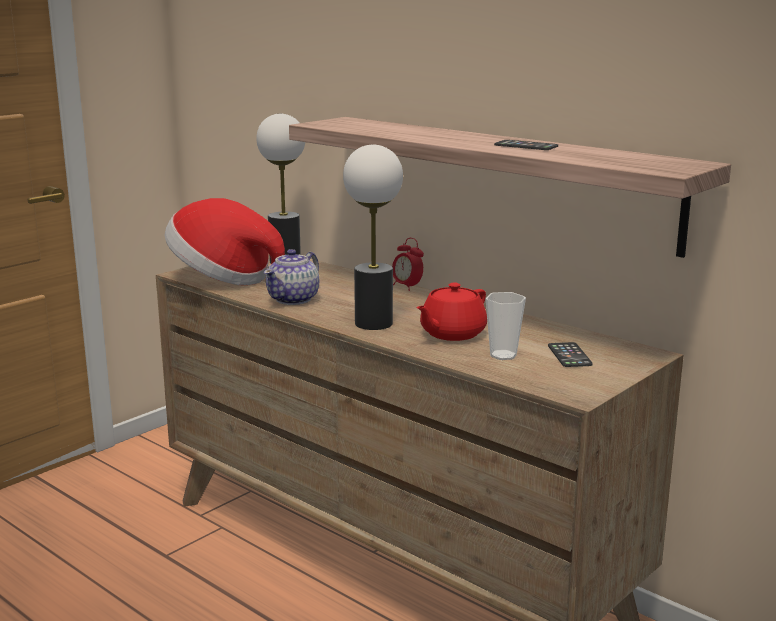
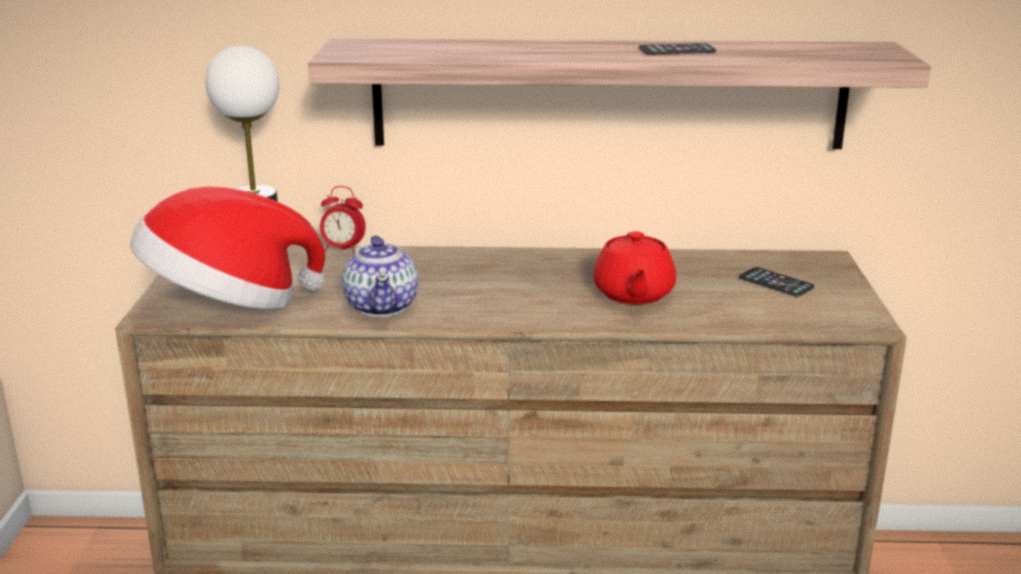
camera: 40 degrees left, 5 degrees up
table lamp [343,145,403,330] -> none
alarm clock [392,238,424,291] -> alarm clock moved to [320,186,366,254]
cup [486,292,526,360] -> none

